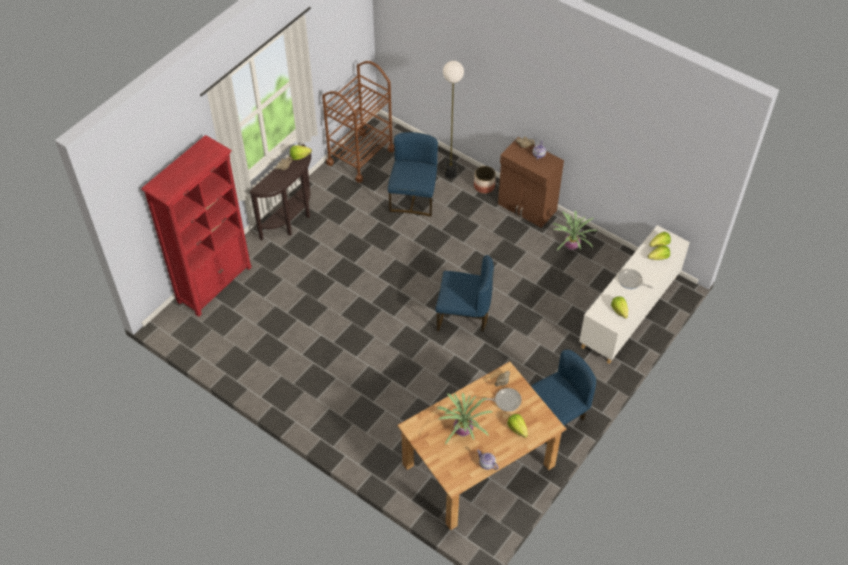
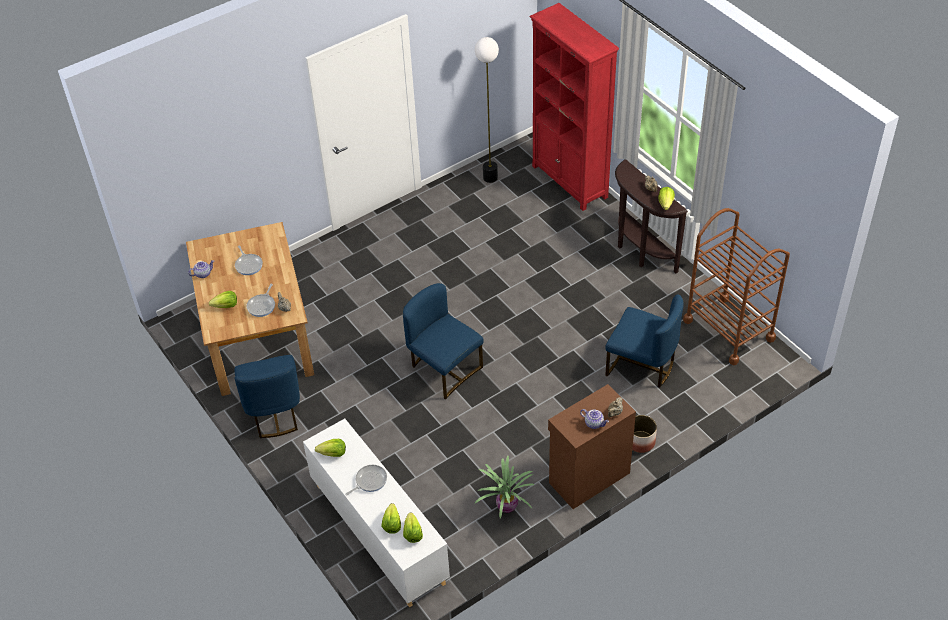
camera: 110 degrees right, 5 degrees down
blue chair [435,255,494,331] -> blue chair turned 105 degrees clockwise [403,283,484,400]
potted plant [437,393,492,445] -> frying pan [235,245,263,275]
floor lamp [443,61,464,179] -> floor lamp moved to [475,37,499,183]

